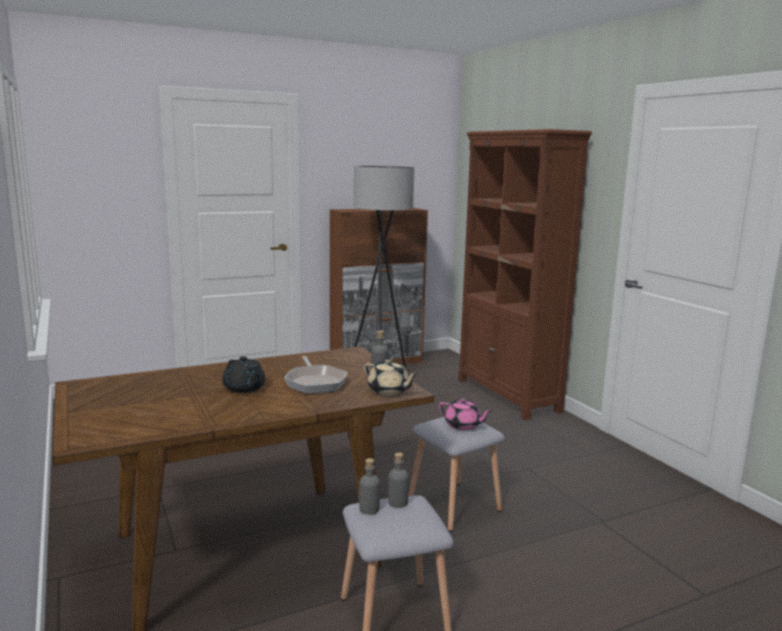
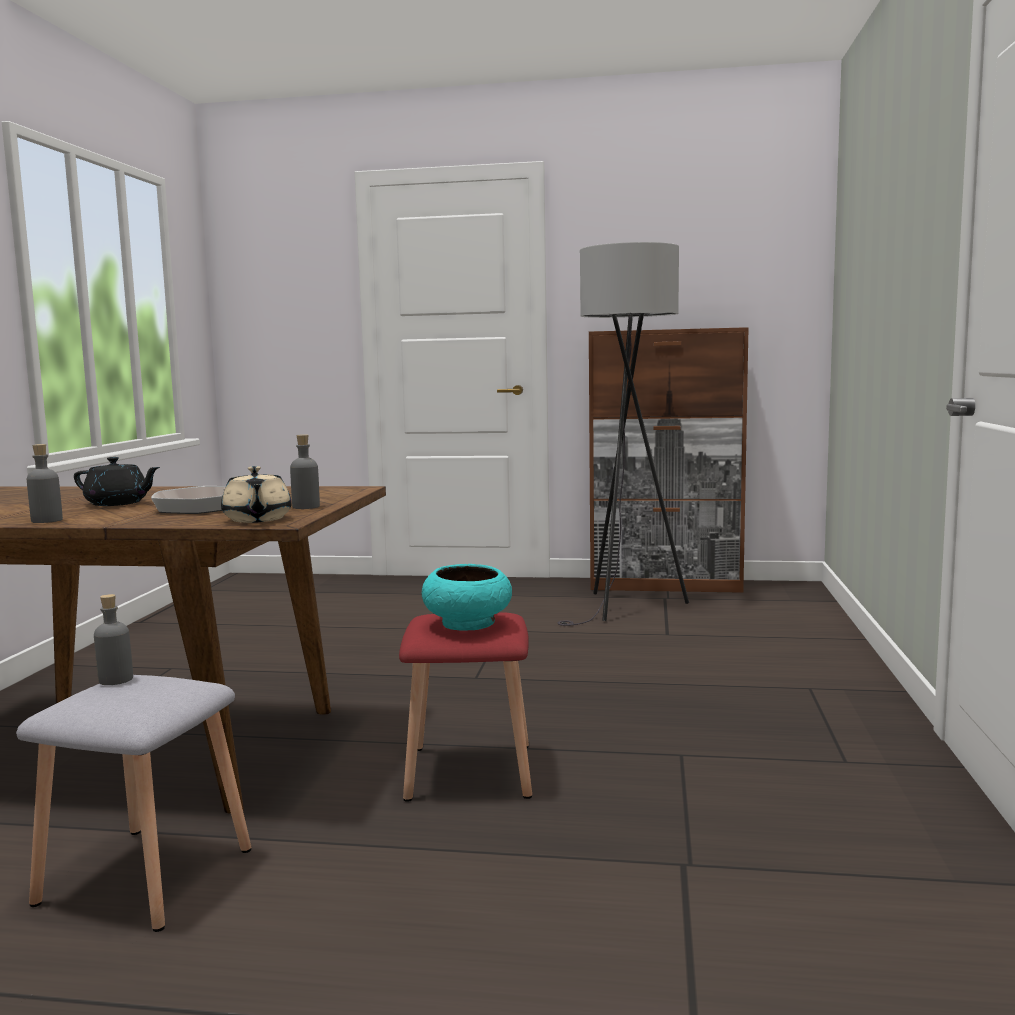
camera: 35 degrees right, 5 degrees down
black teapot [222,356,266,393] -> black teapot turned 75 degrees counterclockwise [74,457,160,506]
grey bottle [388,453,409,508] -> grey bottle moved to [27,444,63,523]
grey stool [408,417,505,532] -> red stool [399,613,532,802]
pink teapot [439,398,492,430] -> turquoise bowl [422,564,512,631]
brown bookcase [458,129,592,420] -> none

